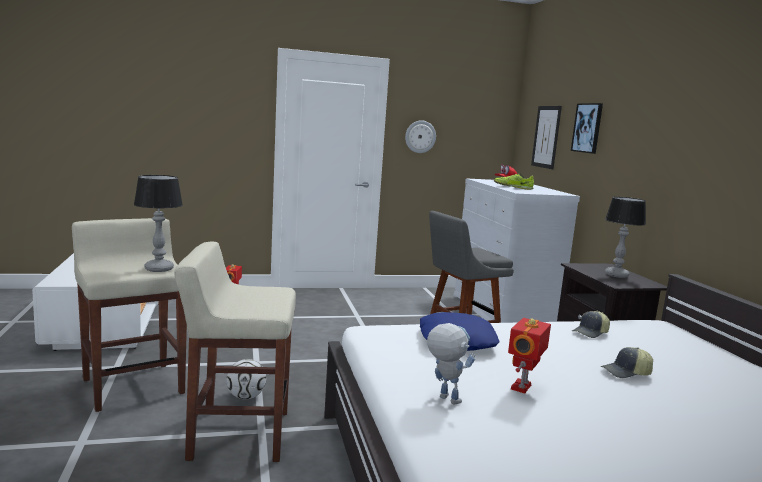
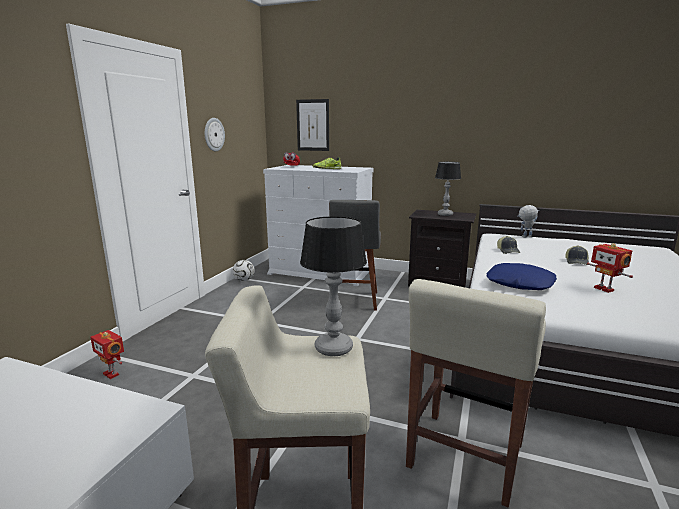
camera: 55 degrees left, 5 degrees up
football [226,359,266,399] -> football moved to [233,260,255,281]
toy robot [427,323,475,404] -> toy robot moved to [517,205,539,237]
picture [571,103,603,154] -> none

